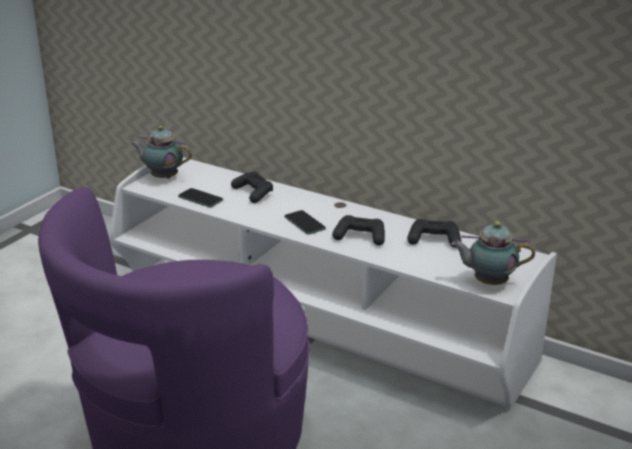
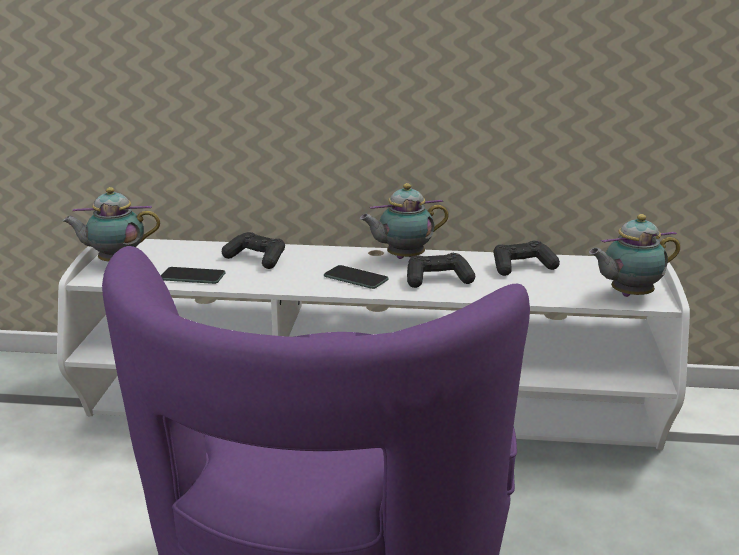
camera: 25 degrees left, 5 degrees down
none -> teapot [360,183,449,259]

